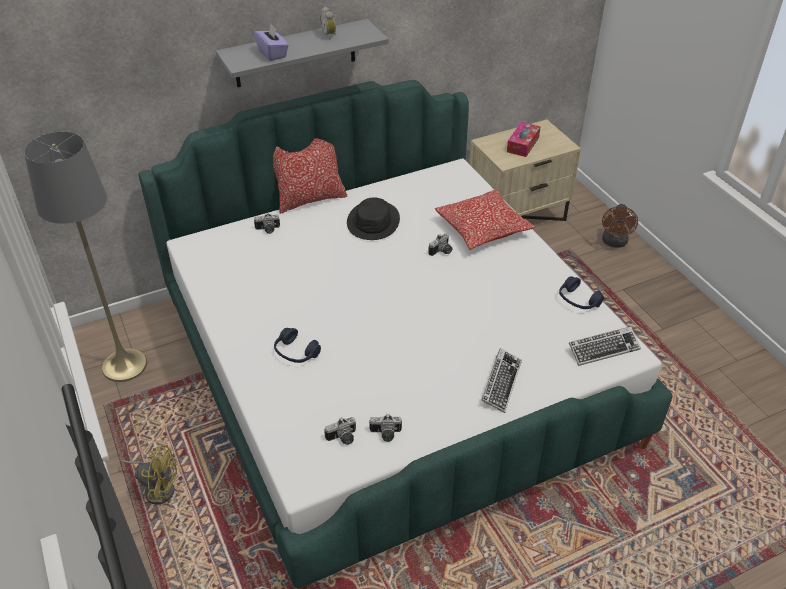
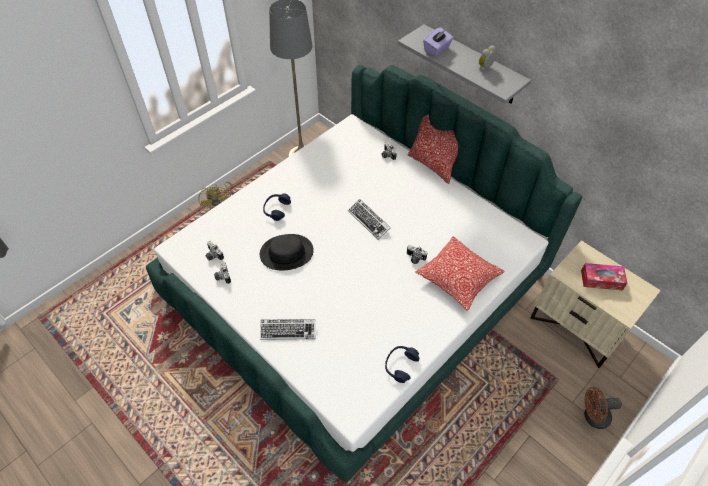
camera: 70 degrees right, 10 degrees up
black hat [347,198,400,240] -> black hat moved to [260,234,314,270]
keyboard [569,326,641,366] -> keyboard moved to [348,199,391,240]

